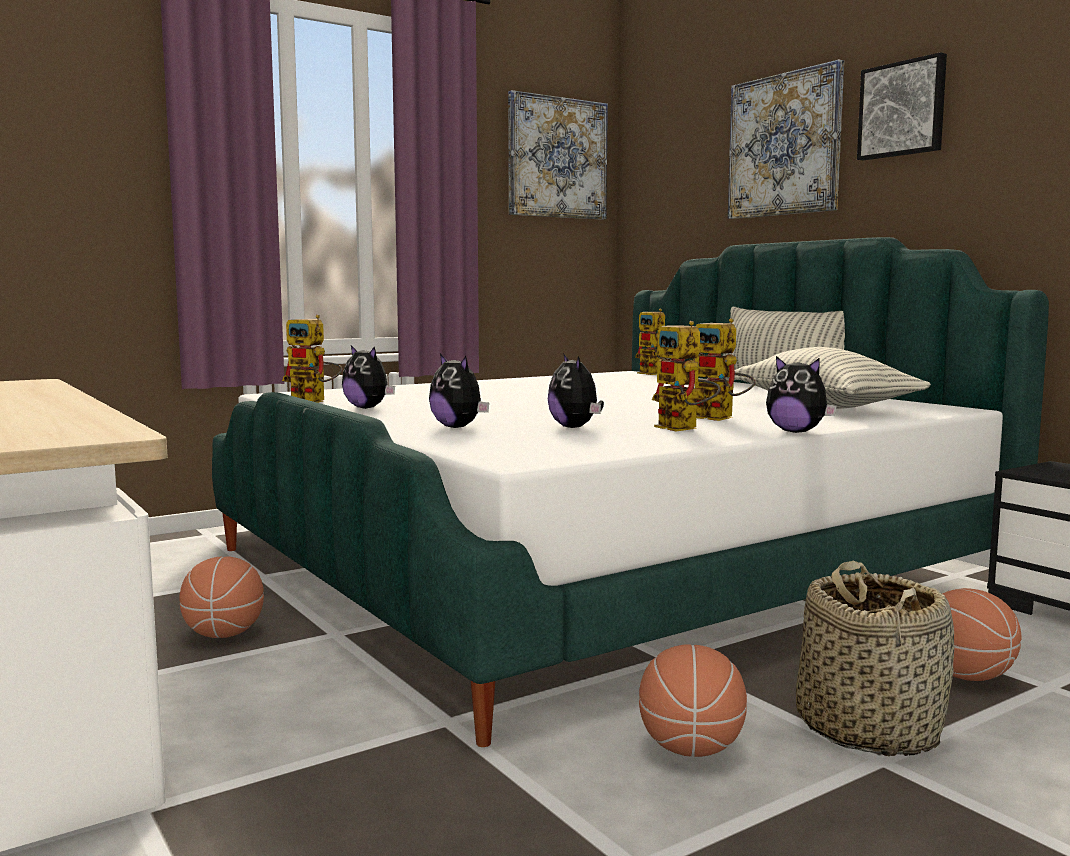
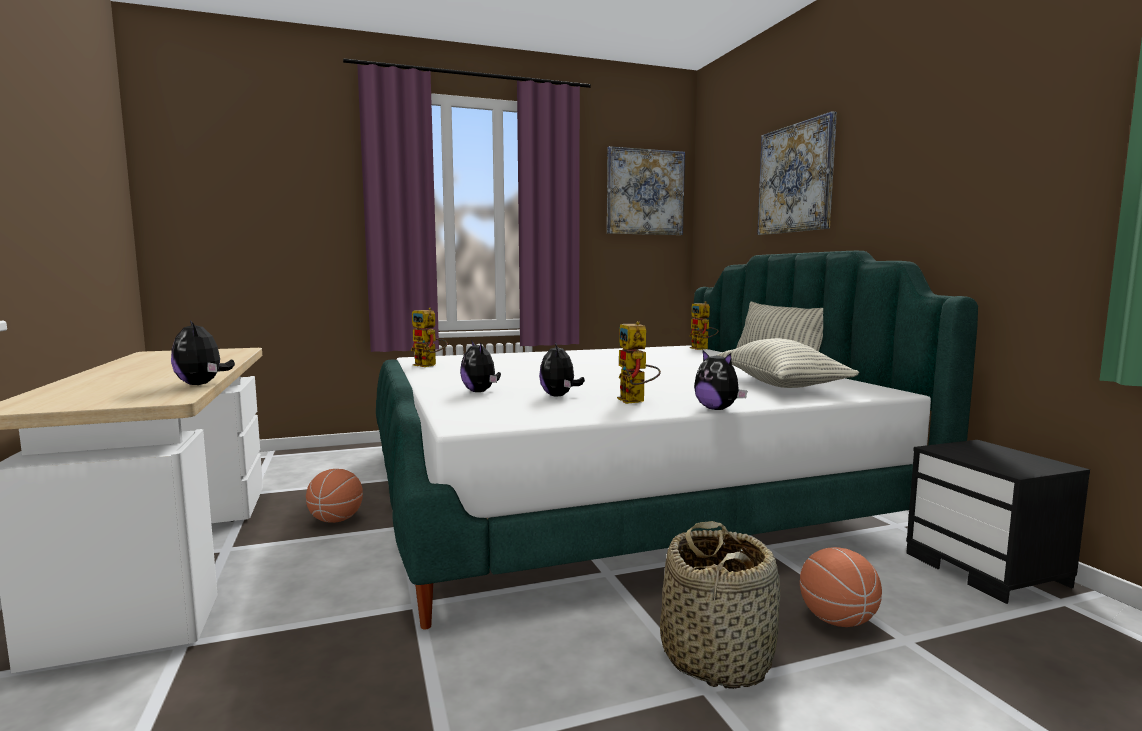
camera: 15 degrees right, 0 degrees up
plush toy [342,345,395,409] -> plush toy moved to [171,320,235,385]
basketball [639,644,747,757] -> none
toy robot [692,318,755,421] -> none
picture [857,52,947,161] -> none

